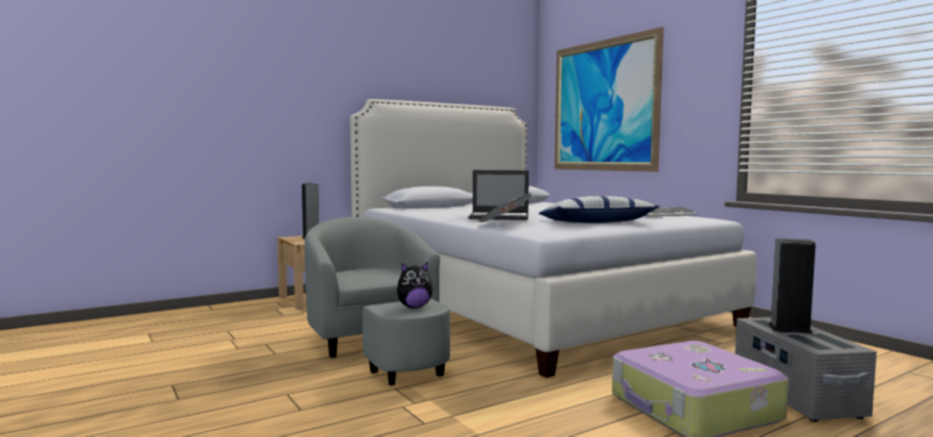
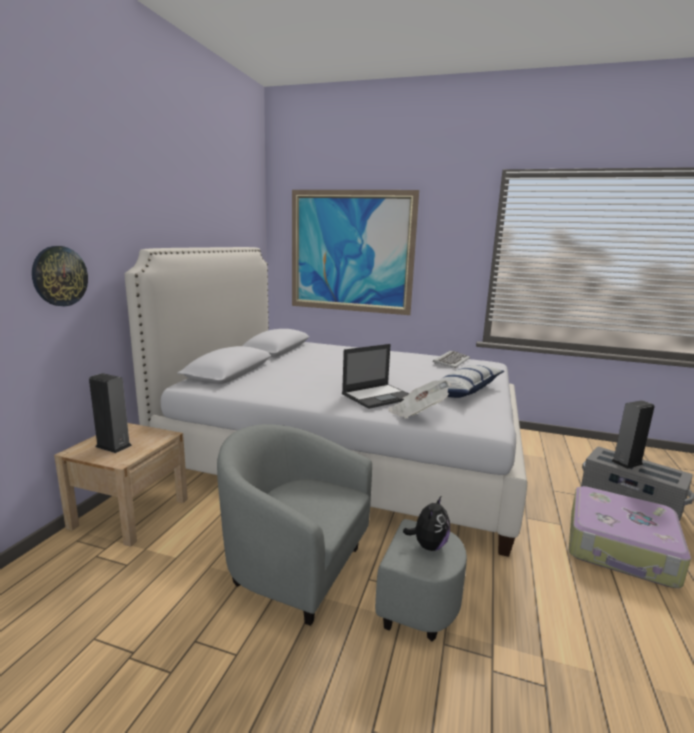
camera: 40 degrees left, 10 degrees up
none -> wall clock [32,246,88,306]

